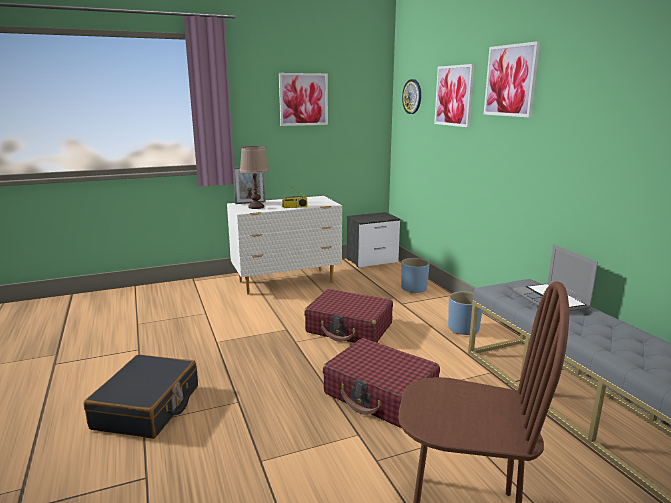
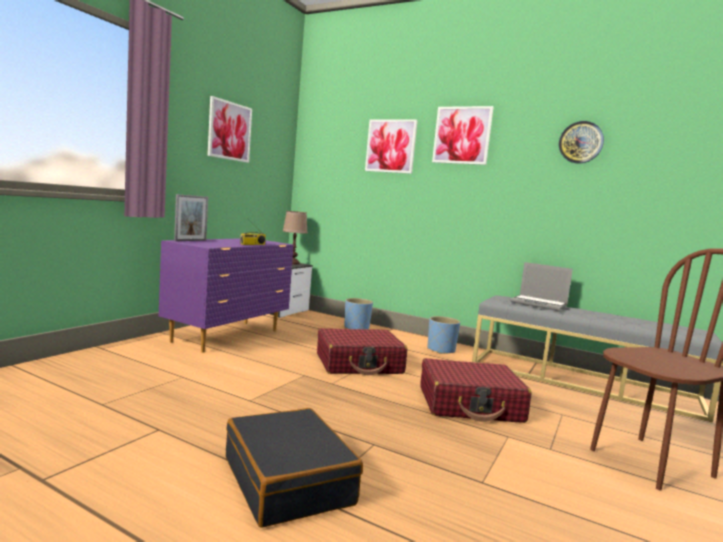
camera: 40 degrees left, 10 degrees down
white dresser [227,196,342,294] -> purple dresser [159,238,294,352]
brown table lamp [240,146,269,209] -> brown table lamp moved to [283,211,308,264]
wall clock [402,79,421,114] -> wall clock moved to [559,121,604,163]

